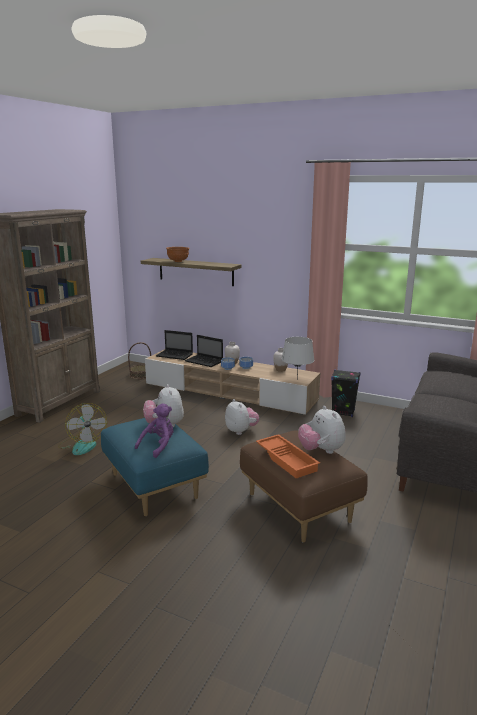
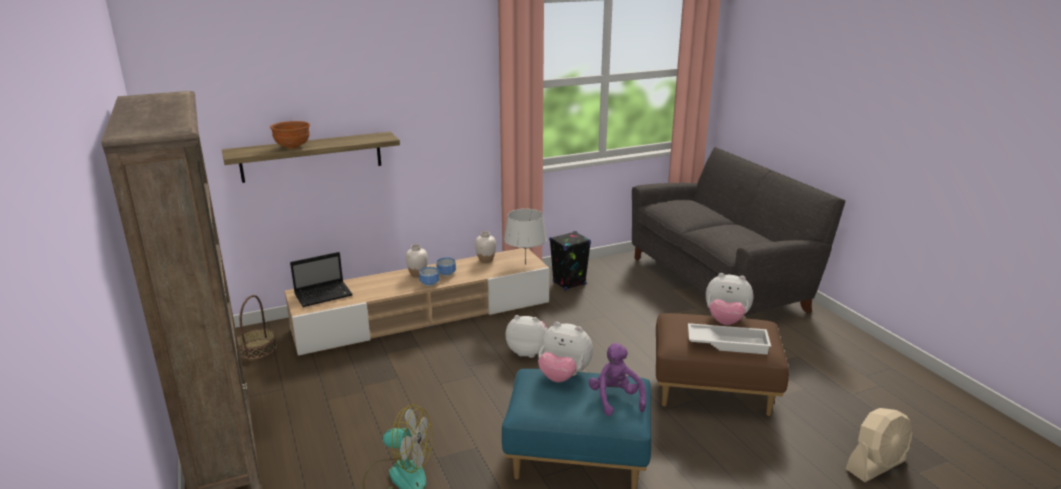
camera: 50 degrees left, 5 degrees up
laptop [185,335,223,367] -> none
orange tray [256,434,320,478] -> white tray [688,323,771,355]
none -> beige fan [846,408,913,482]

